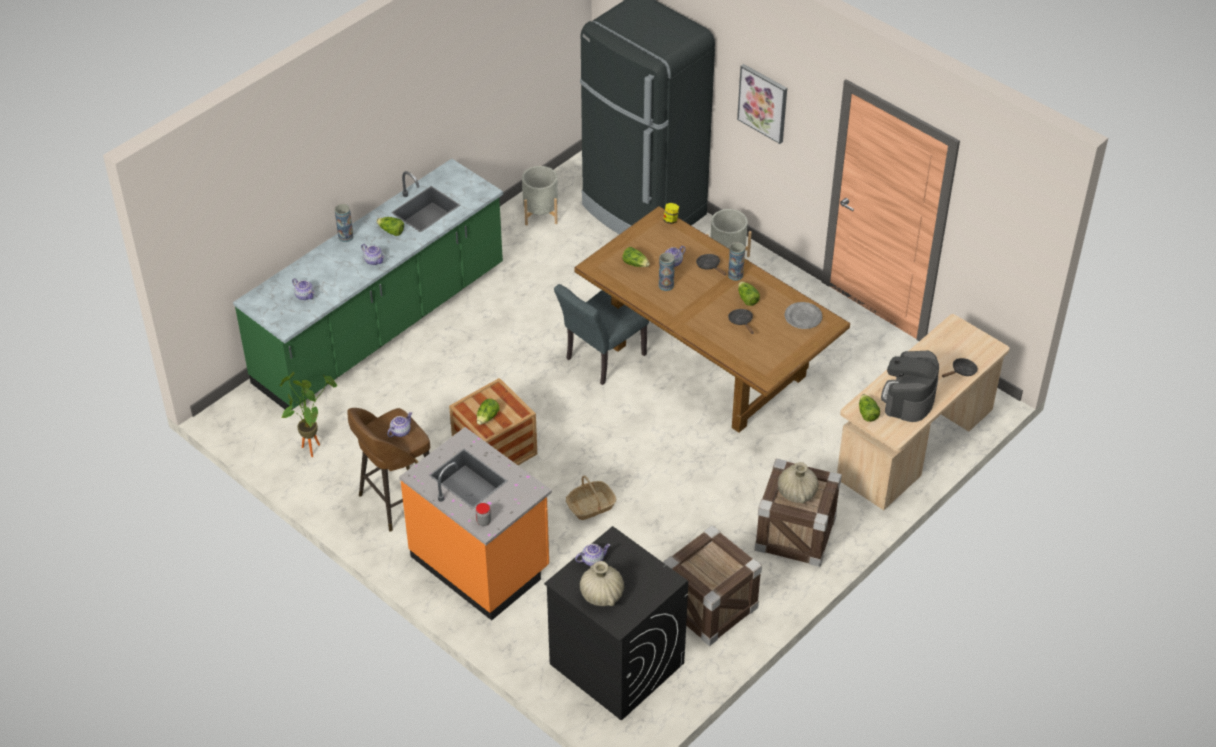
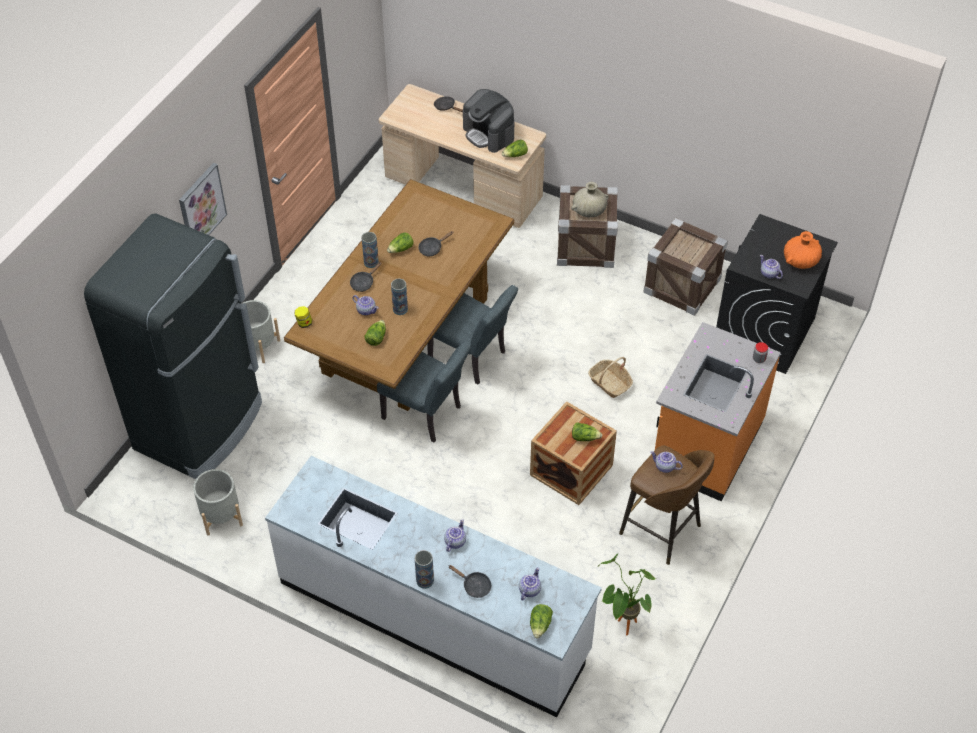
camera: 105 degrees left, 5 degrees up
green counter [233,158,503,409] -> white counter [265,456,602,718]
lettuce [376,217,404,236] -> lettuce moved to [530,604,553,639]
beige vase [580,561,624,606] -> orange vase [784,231,822,269]
grey plate [785,302,822,329] -> none
coffee machine [881,351,939,422] -> coffee machine turned 45 degrees clockwise [463,89,514,153]
none -> grey chair [427,285,518,384]
none -> black frying pan [449,565,491,598]

